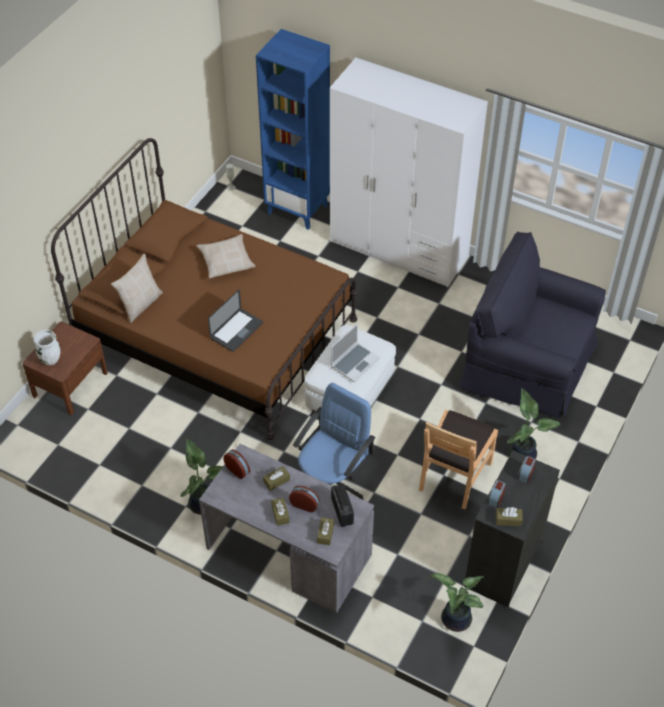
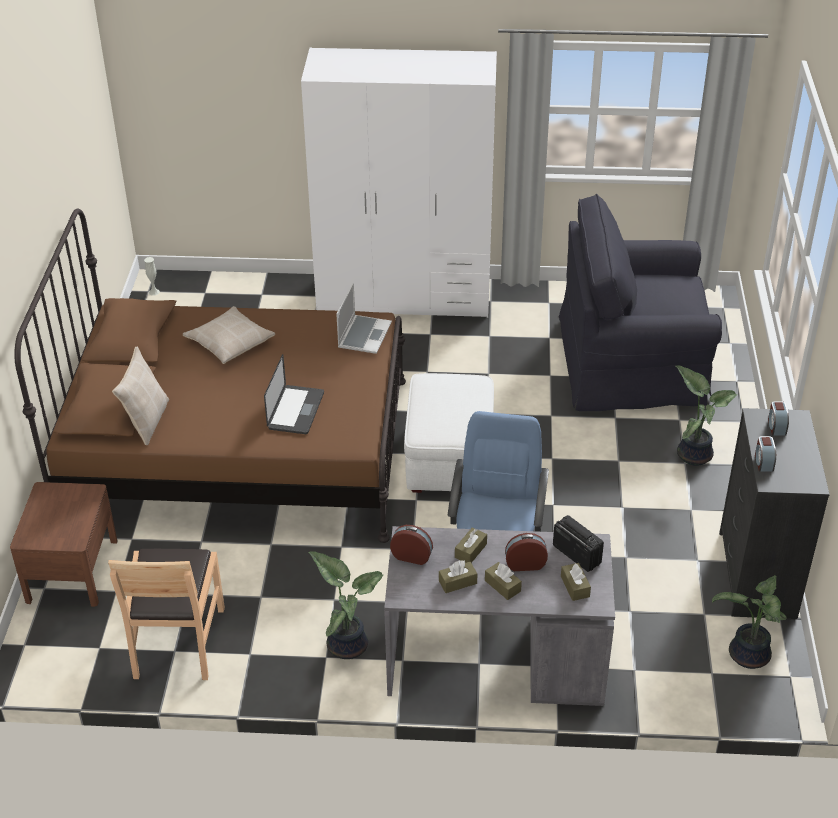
camera: 25 degrees left, 10 degrees down
white vase [33,330,60,365] -> none
blue bookcase [256,29,330,230] -> none
laptop [331,323,380,382] -> laptop moved to [336,283,392,354]
brown chair [419,409,498,509] -> brown chair moved to [108,549,225,680]
brown tissue box [496,507,523,526] -> brown tissue box moved to [439,560,477,593]

